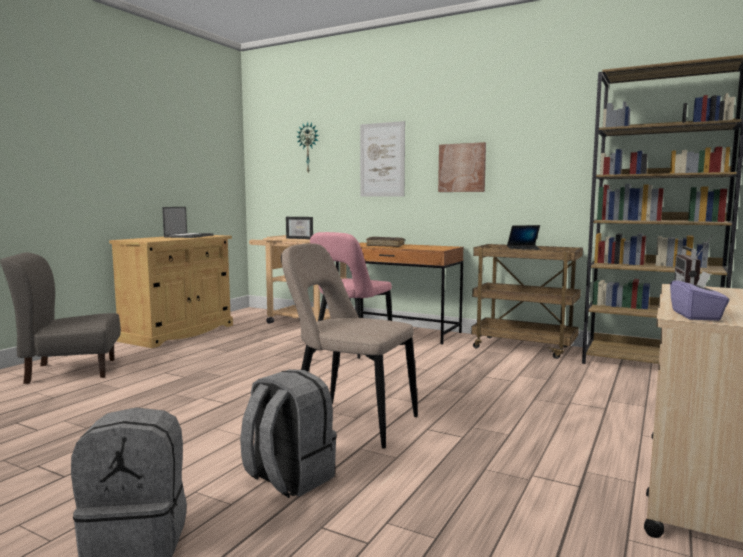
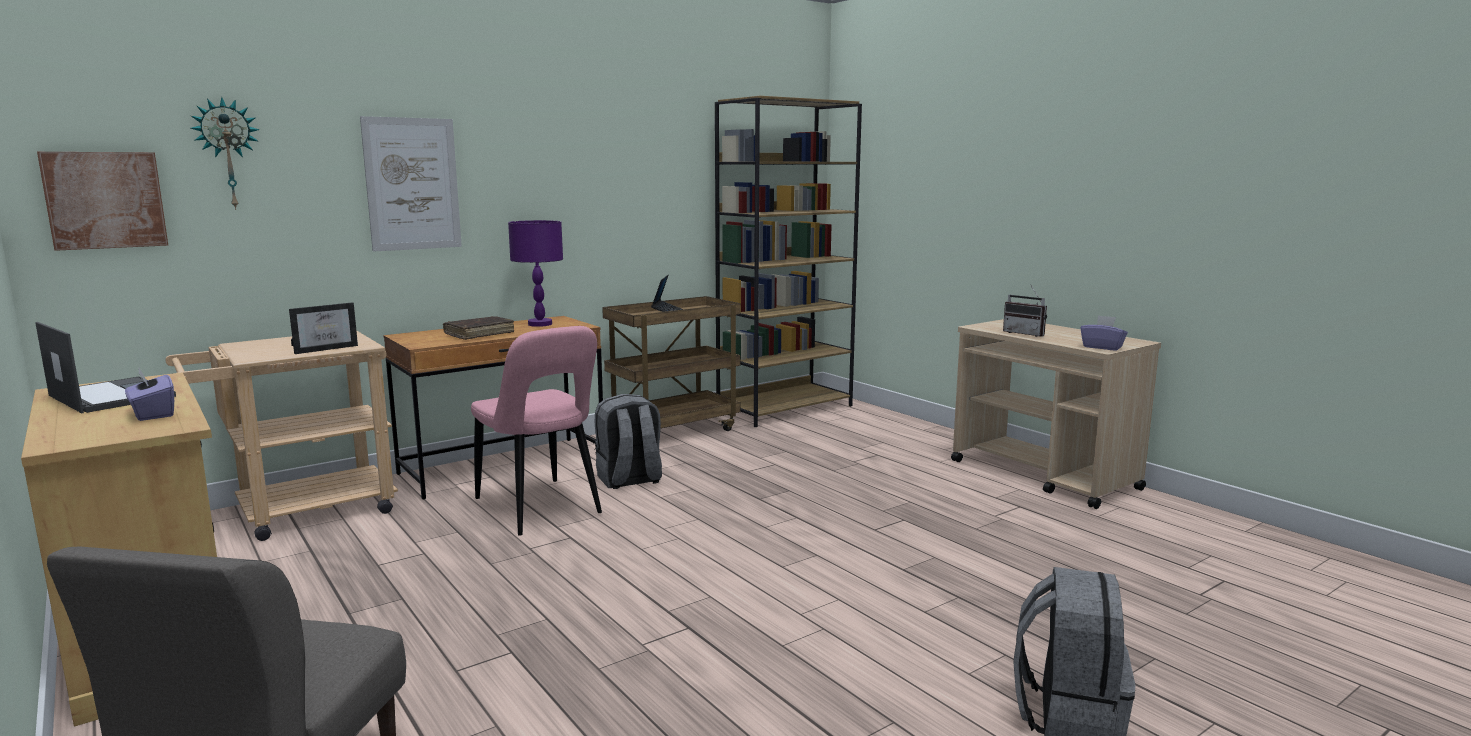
camera: 65 degrees left, 5 degrees up
grey backpack [240,369,337,498] -> grey backpack moved to [595,394,662,489]
beige chair [281,243,418,449] -> none
picture [438,142,486,192] -> picture moved to [37,152,168,251]
none -> purple tissue box [125,368,174,421]
none -> purple table lamp [508,220,563,327]

